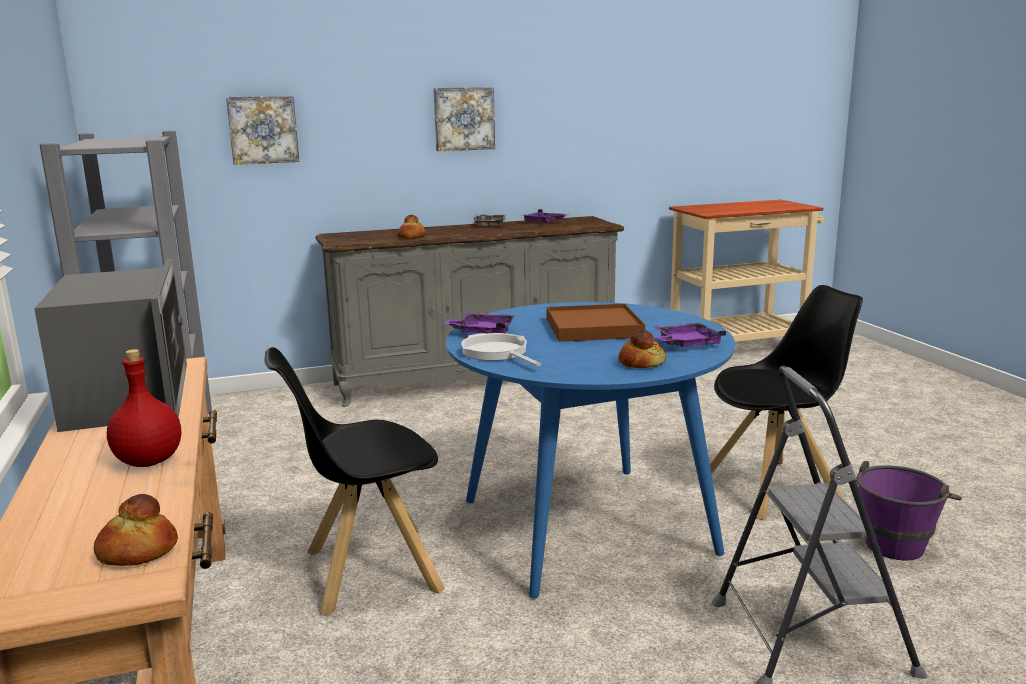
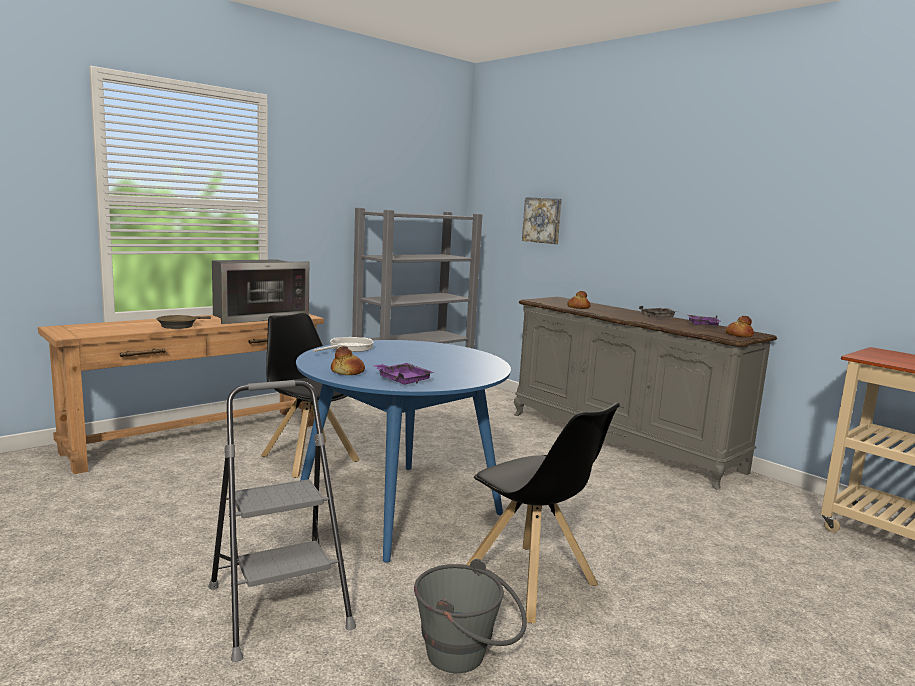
camera: 65 degrees right, 5 degrees down
bread [94,494,178,566] -> bread moved to [725,316,754,337]
red bottle [107,349,181,467] -> brown frying pan [156,315,211,329]
picture [433,87,495,151] -> none
purple tray [443,312,515,334] -> none
brown tray [547,304,645,342] -> none
purple bucket [856,461,962,561] -> grey bucket [414,559,527,673]

